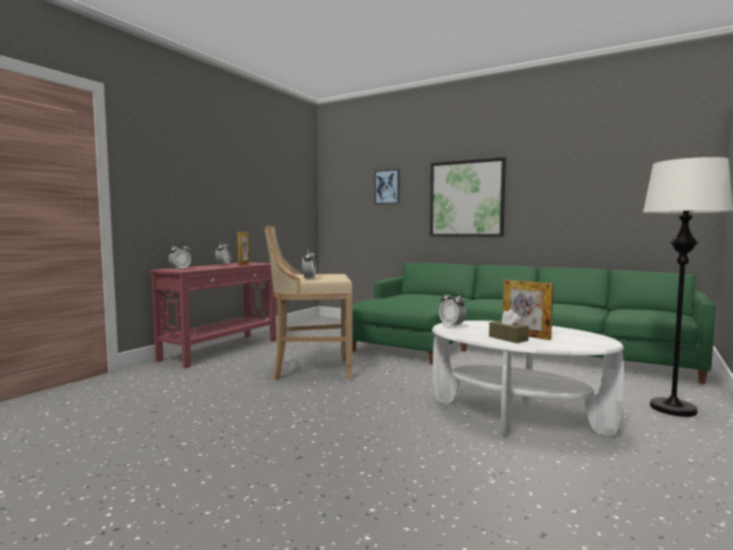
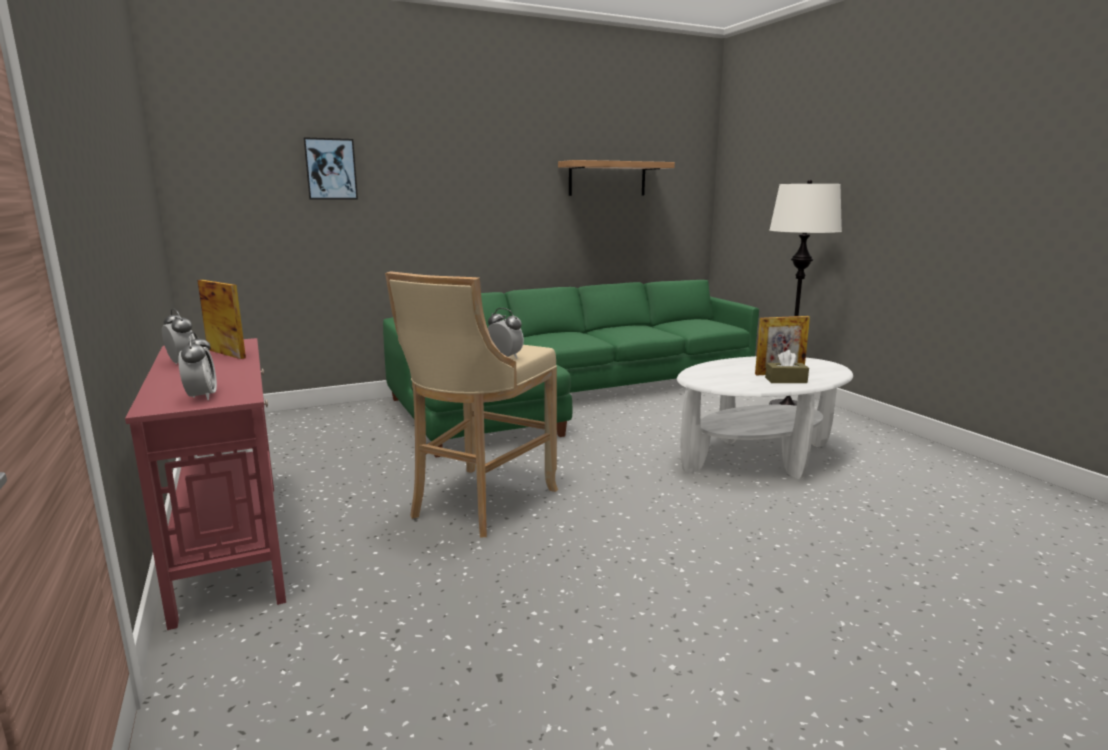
camera: 55 degrees left, 10 degrees up
picture [430,157,506,237] -> none
alarm clock [439,290,466,328] -> none
none -> shelf [558,160,675,196]

